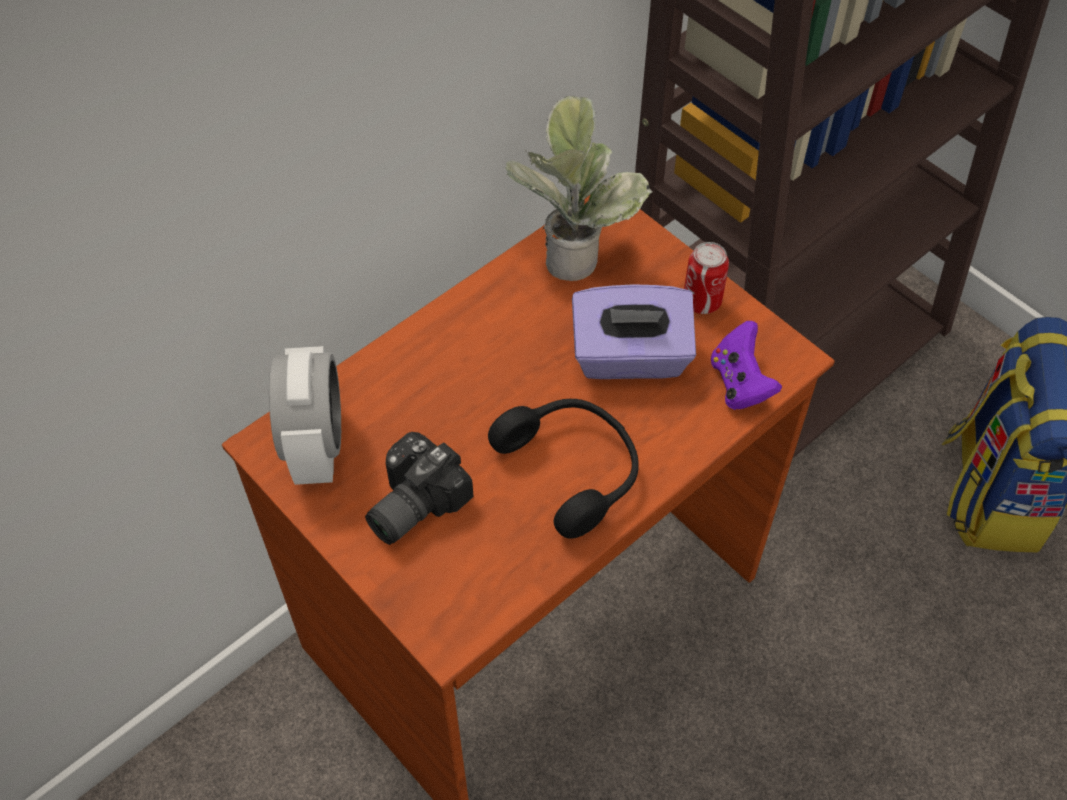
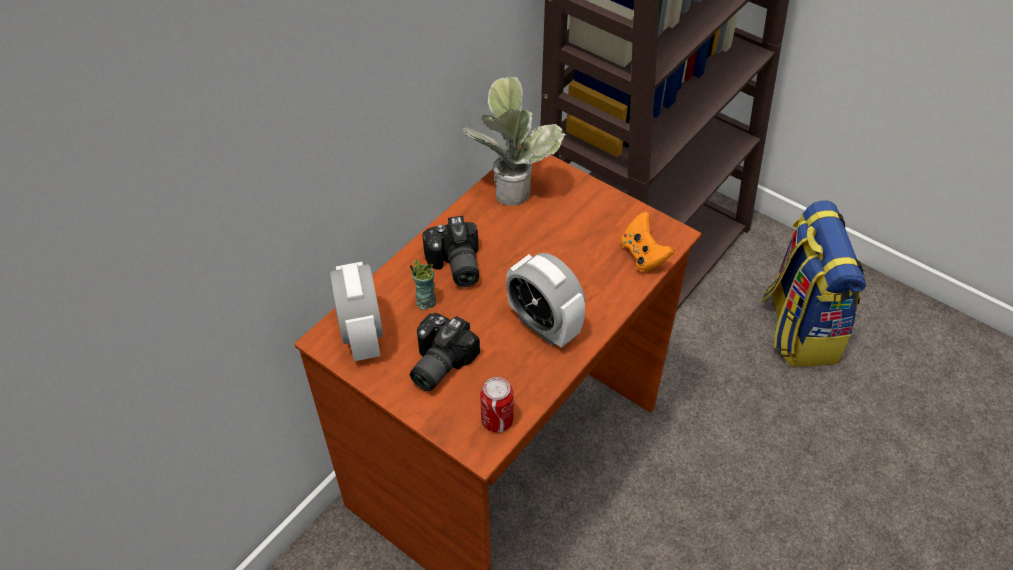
camera: 10 degrees left, 5 degrees down
black headphones [488,399,639,539] -> alarm clock [506,253,585,348]
purple tissue box [572,284,696,379] -> none
can [684,242,729,314] -> can moved to [480,377,514,432]
purple game controller [711,321,782,410] -> orange game controller [621,212,674,272]
none -> cup [410,260,436,310]
none -> camera [422,216,479,287]

